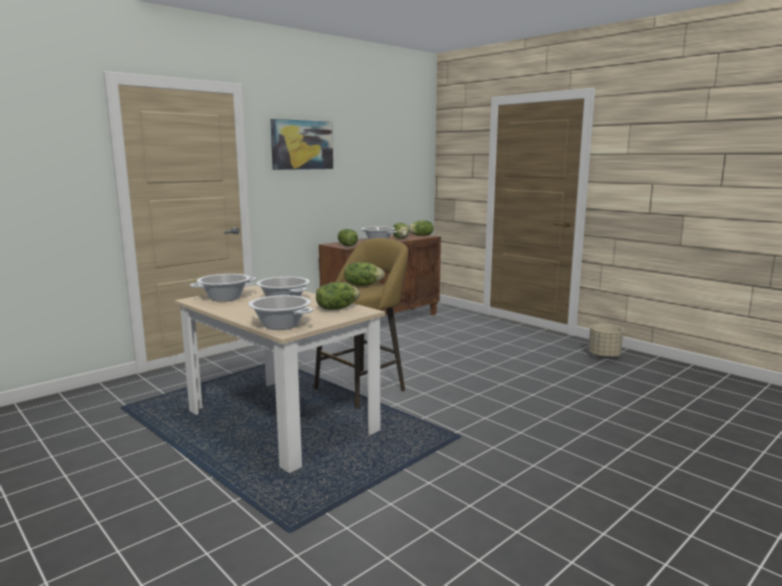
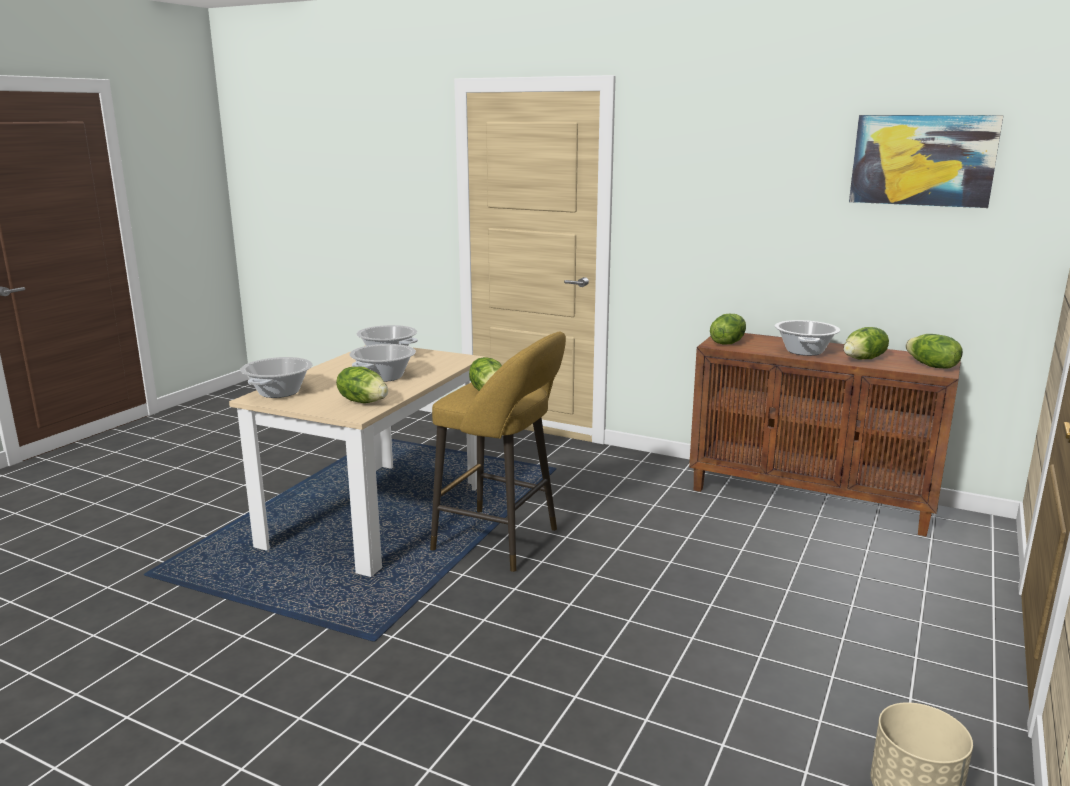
camera: 70 degrees right, 5 degrees up
picture [270,119,333,170] -> picture moved to [849,115,1004,208]

